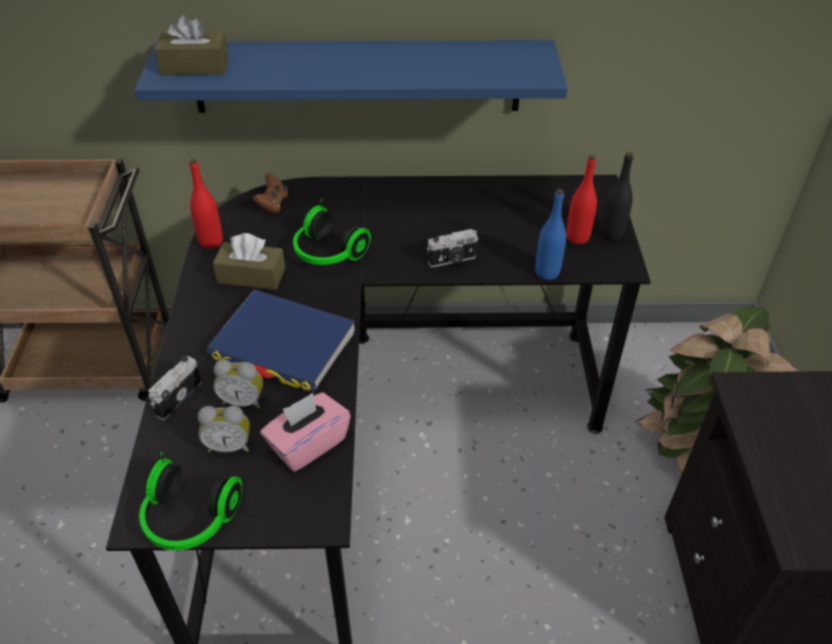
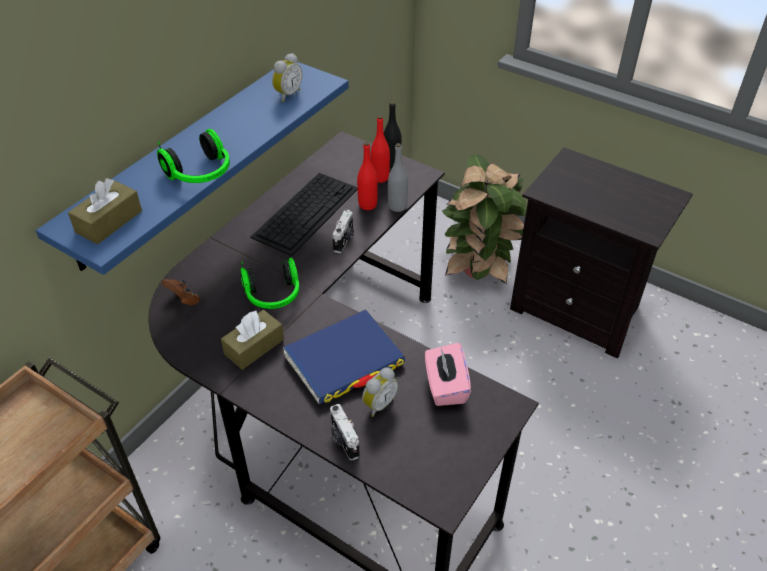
camera: 55 degrees left, 0 degrees up
headphones [139,452,242,551] -> headphones moved to [157,129,230,183]
red bottle [189,159,223,249] -> red bottle moved to [357,142,378,210]
alarm clock [198,406,250,453] -> alarm clock moved to [272,53,302,102]
blue bottle [535,189,566,280] -> grey bottle [388,143,408,212]
none -> keyboard [250,173,358,256]

